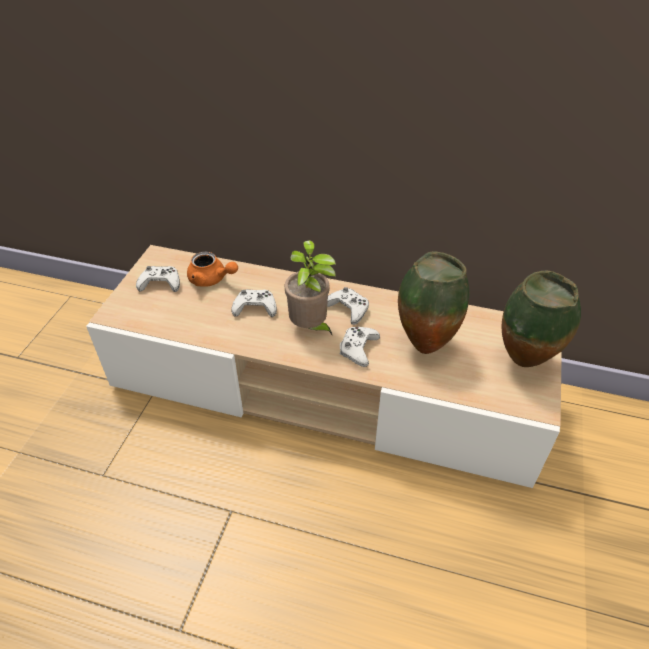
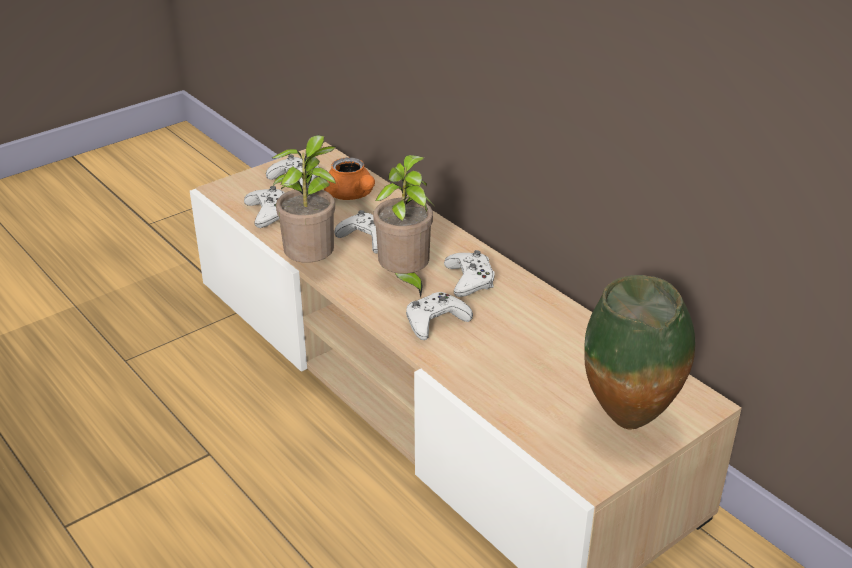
camera: 35 degrees right, 10 degrees down
vase [398,252,469,354] -> none
none -> white game controller [244,186,284,228]
none -> potted plant [272,135,336,263]

